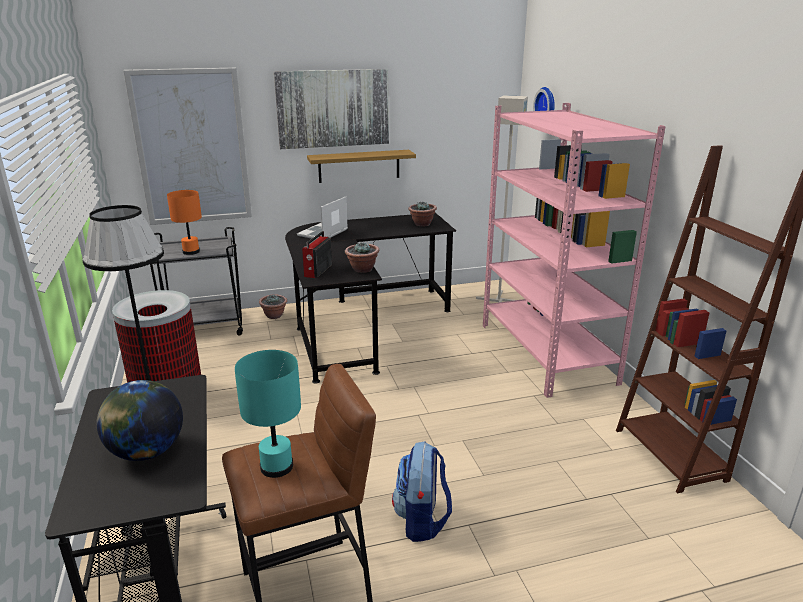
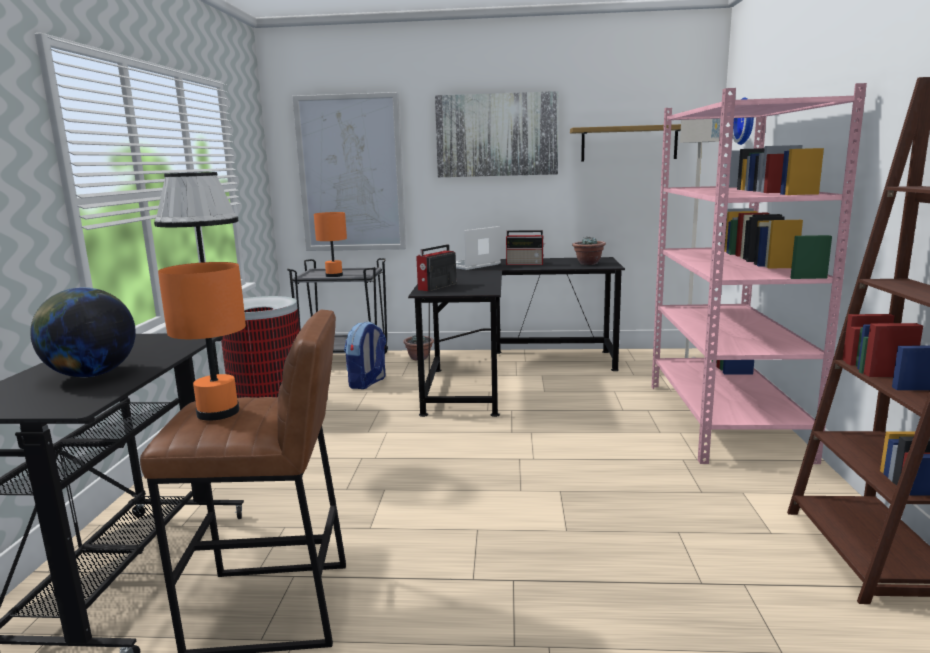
camera: 20 degrees right, 10 degrees down
turquoise table lamp [235,350,301,478] -> orange table lamp [158,262,246,421]
shelf [307,150,416,183] -> shelf moved to [570,124,681,162]
potted plant [345,243,379,273] -> none
backpack [392,441,452,542] -> backpack moved to [344,321,386,389]
none -> radio [506,230,545,265]

